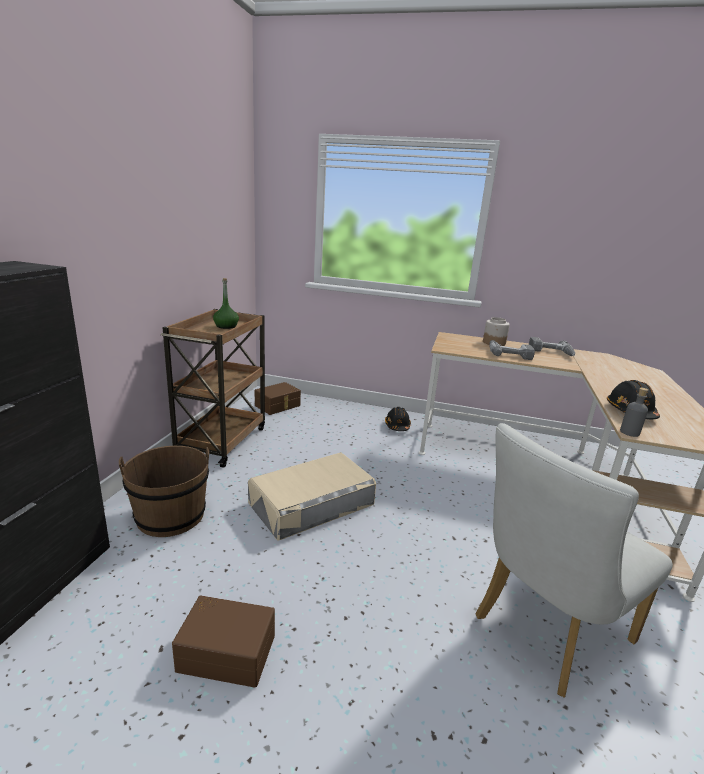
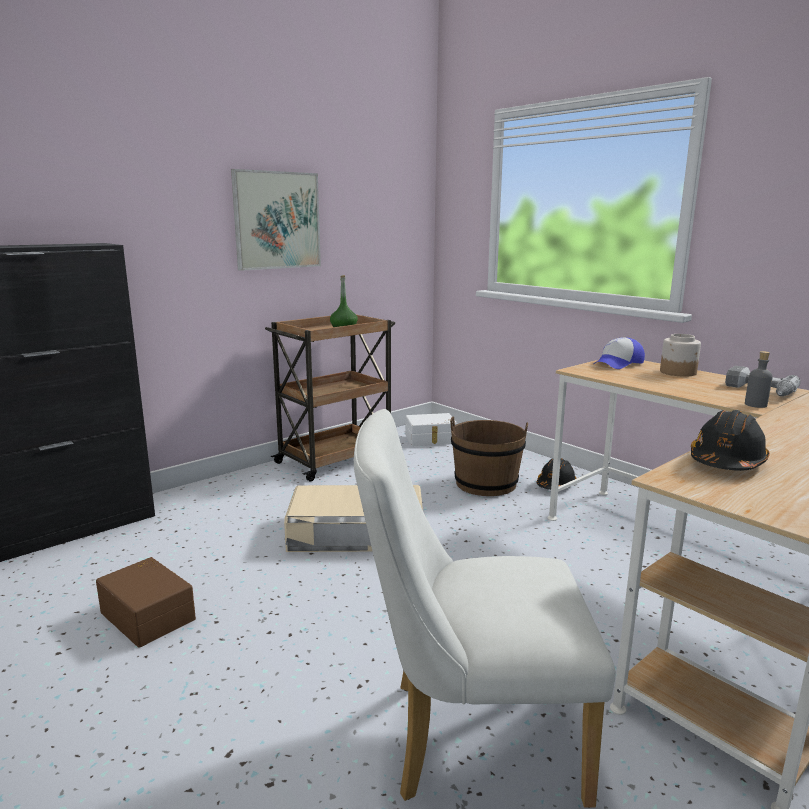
camera: 35 degrees right, 5 degrees down
brown bucket [119,446,209,537] -> brown bucket moved to [450,417,528,496]
brown storage box [255,382,301,415] -> white storage box [405,413,457,446]
power drill [489,340,535,360] -> none
grey bottle [620,388,648,437] -> grey bottle moved to [745,351,773,408]
none -> picture [231,169,321,271]
none -> cap [594,337,645,369]

